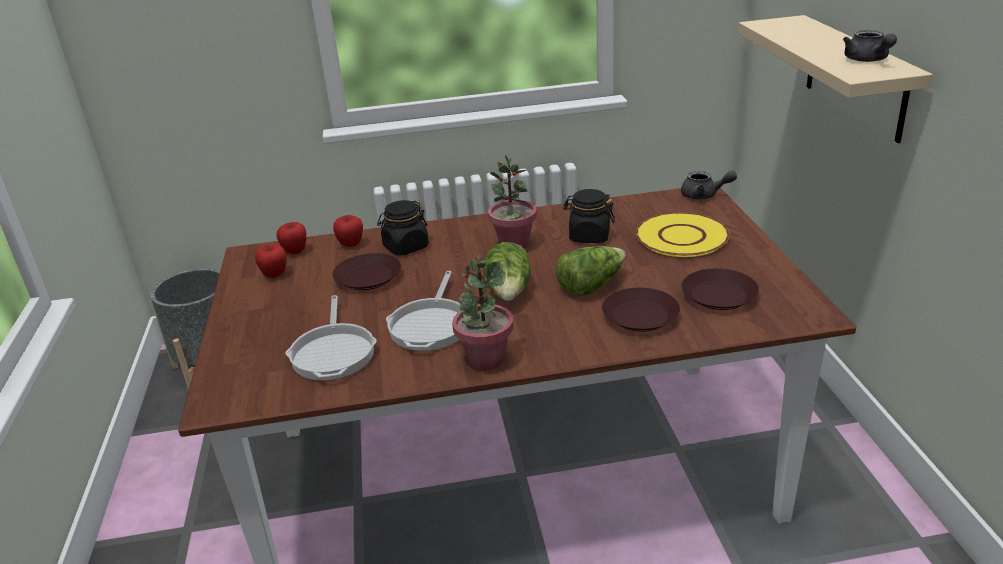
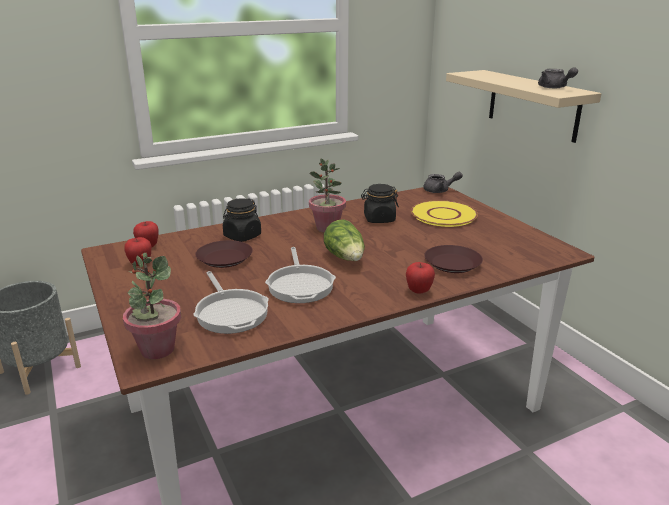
camera: 20 degrees left, 5 degrees down
apple [333,215,363,247] -> apple moved to [406,262,435,293]
potted plant [452,255,514,370] -> potted plant moved to [123,253,181,359]
lettuce [555,246,626,296] -> none
brown plate [682,268,759,310] -> none

